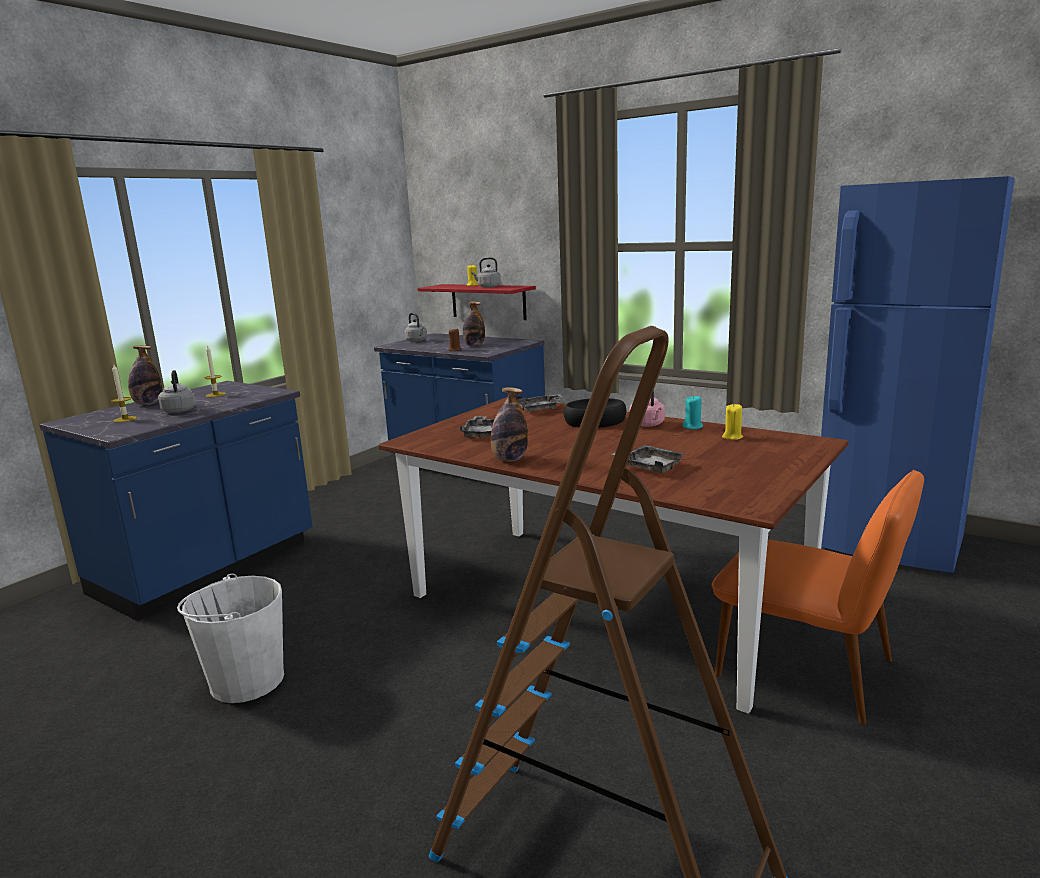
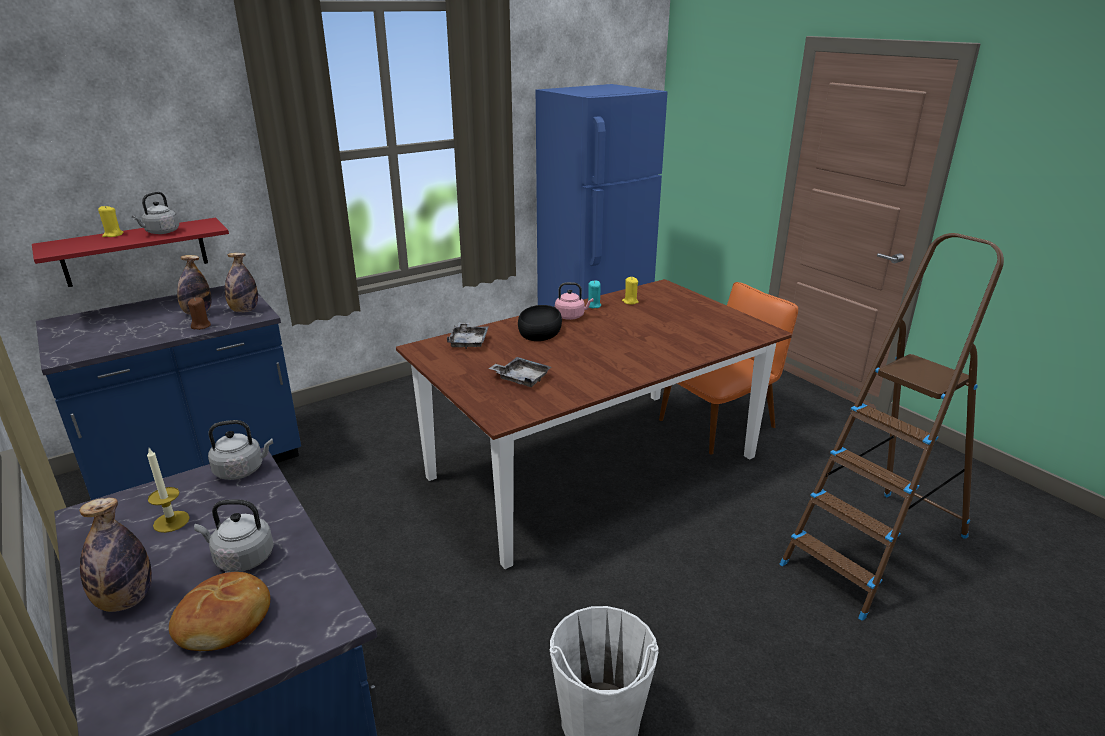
camera: 70 degrees left, 10 degrees up
candle [111,363,137,422] -> bread [169,572,270,651]
grey kettle [404,313,427,342] -> grey kettle moved to [208,420,273,480]
bottle [491,387,528,462] -> bottle moved to [225,253,258,312]
grey tray [612,445,686,473] -> none

